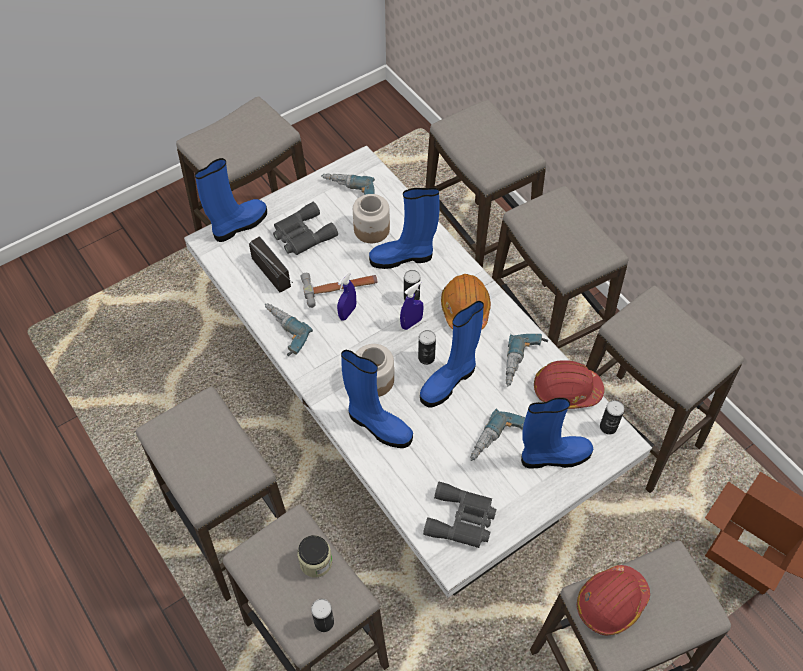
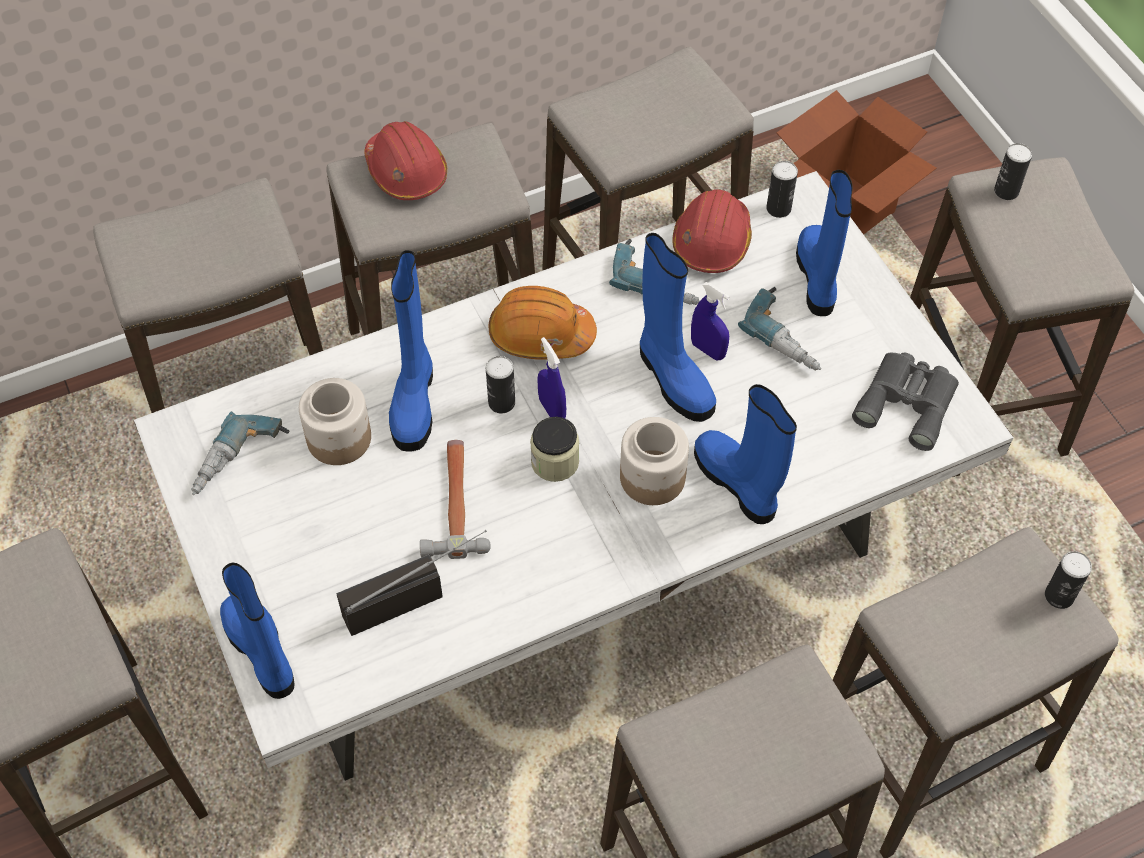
camera: 80 degrees left, 0 degrees up
power drill [264,303,313,356] -> none
grey binoculars [273,202,338,255] -> none
jar [297,535,332,577] -> jar moved to [530,417,579,482]
blue spray bottle [337,272,356,321] -> blue spray bottle moved to [691,282,730,361]
blue boot [341,350,413,448] -> blue boot turned 75 degrees counterclockwise [694,384,797,524]
can [418,330,436,365] -> can moved to [994,143,1032,200]
red hard hat [577,565,650,635] -> red hard hat moved to [364,121,447,200]

